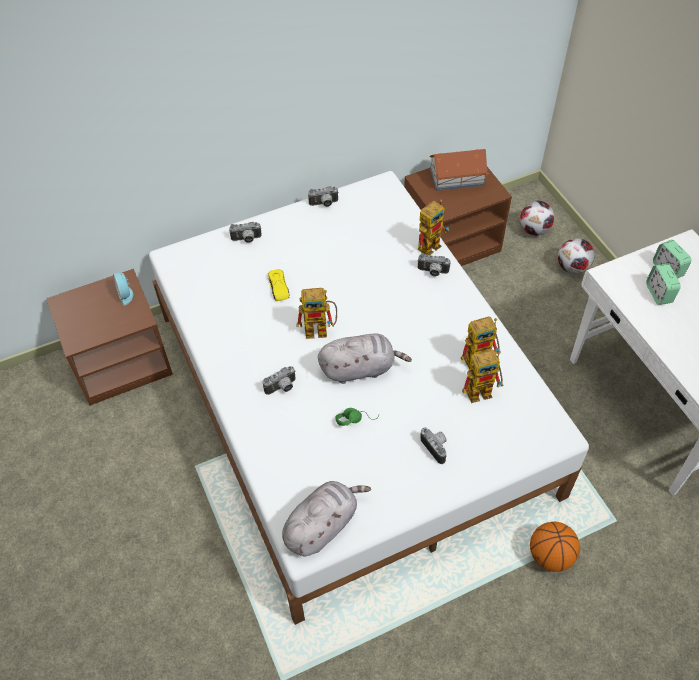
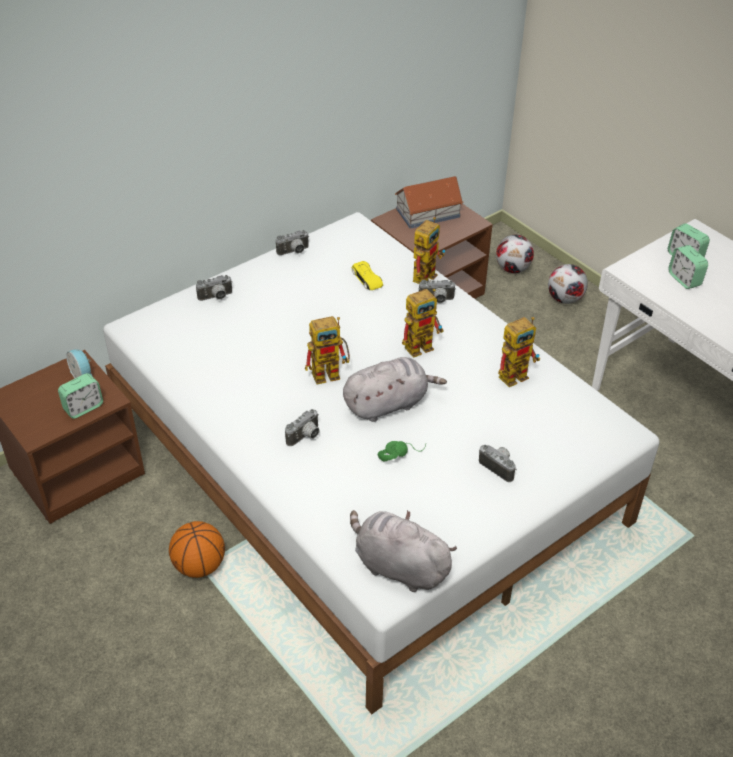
camera: 15 degrees left, 10 degrees down
yellow toy car [268,269,290,301] -> yellow toy car moved to [352,261,383,290]
grey plush toy [282,481,371,556] -> grey plush toy turned 90 degrees counterclockwise [350,510,457,592]
toy robot [462,349,504,403] -> toy robot moved to [402,288,444,358]
basketball [530,522,580,572] -> basketball moved to [169,521,225,578]
none -> alarm clock [58,373,103,419]

